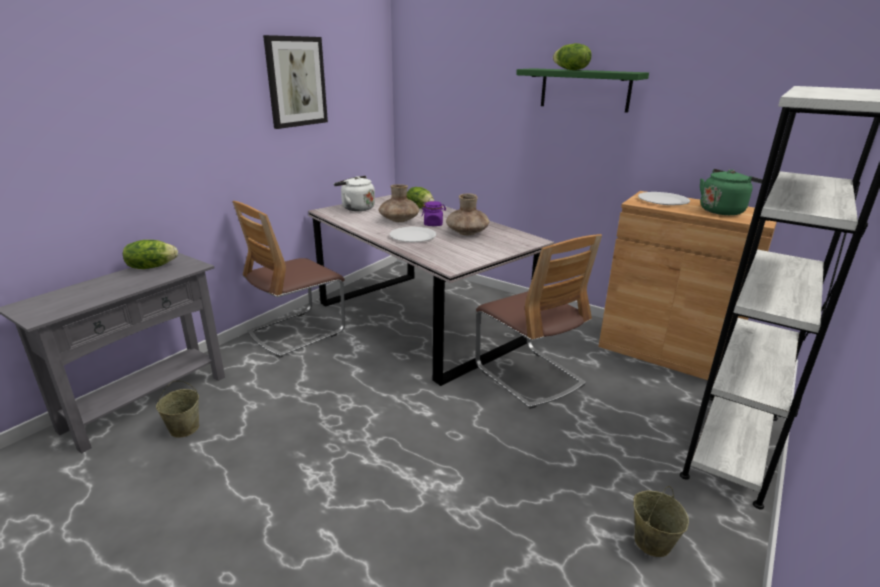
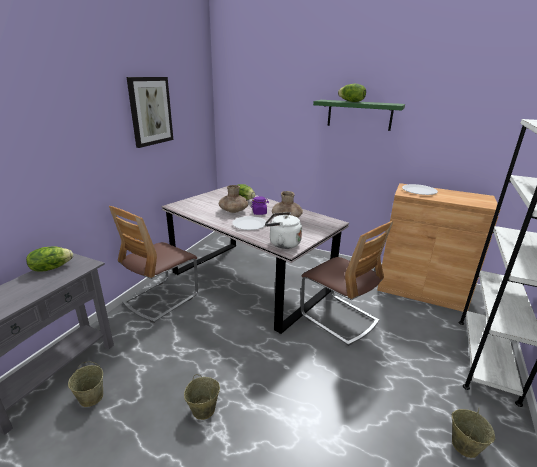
camera: 10 degrees left, 0 degrees up
white kettle [334,176,375,211] -> white kettle moved to [265,212,302,249]
green kettle [700,169,763,215] -> none
none -> beige bucket [184,374,220,420]

